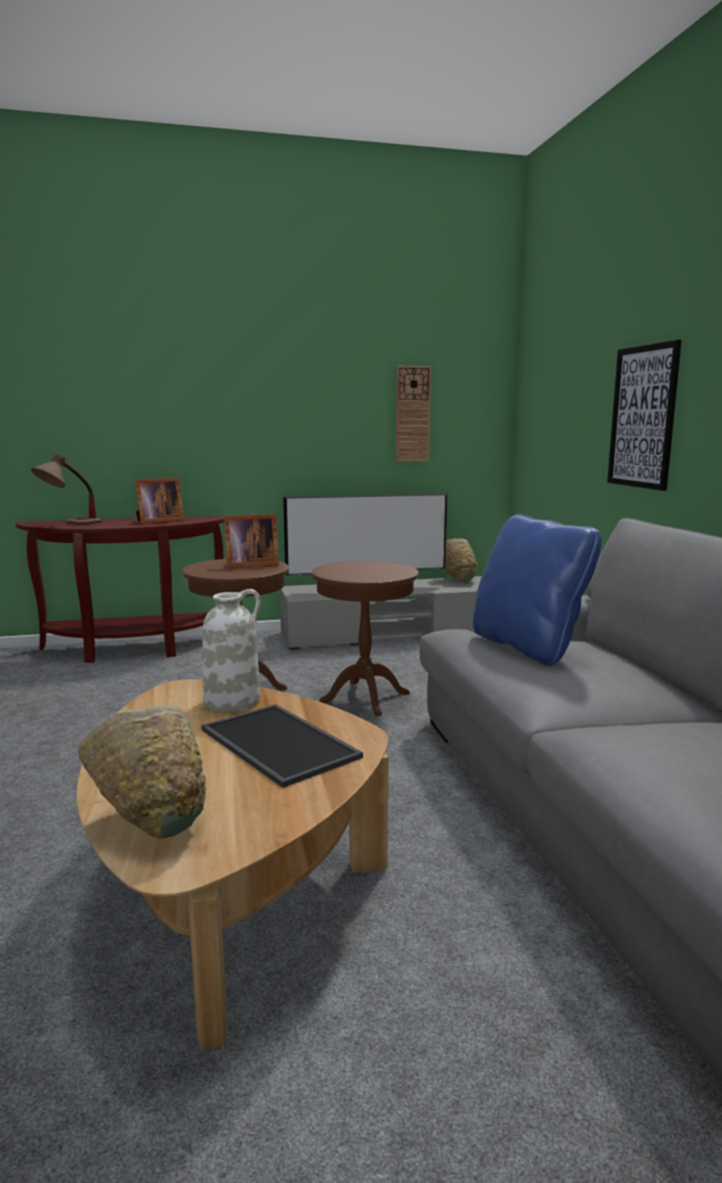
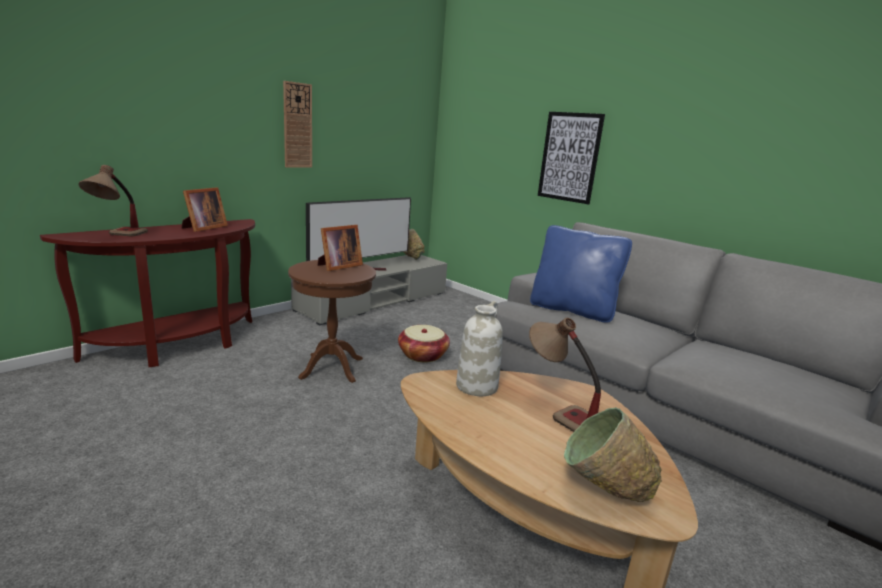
camera: 35 degrees left, 5 degrees up
tray [201,704,363,788] -> table lamp [529,318,601,432]
brown side table [312,561,418,716] -> basket [398,325,450,363]
wall clock [396,366,431,462] -> wall clock moved to [283,81,312,168]

